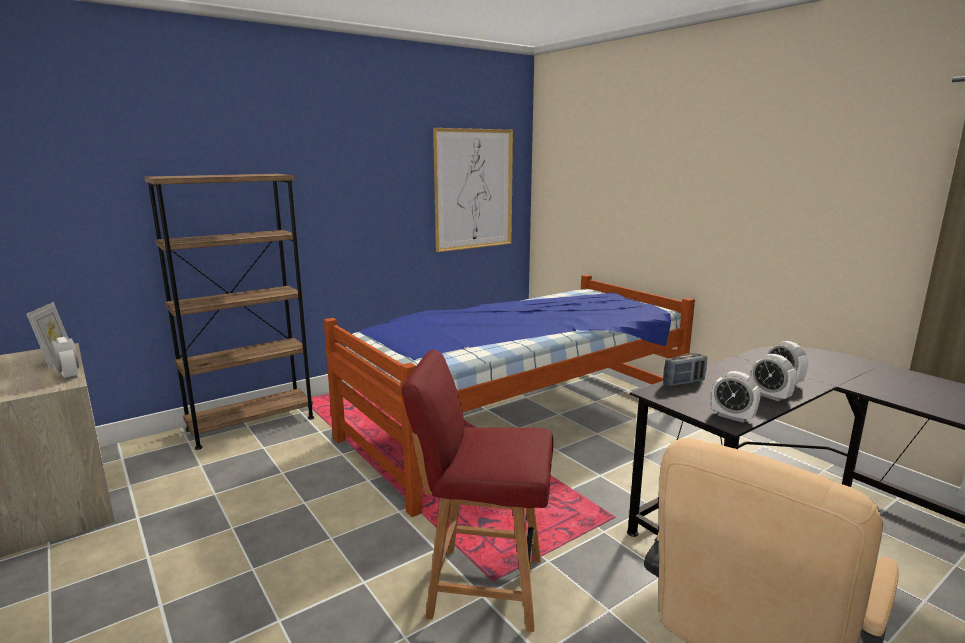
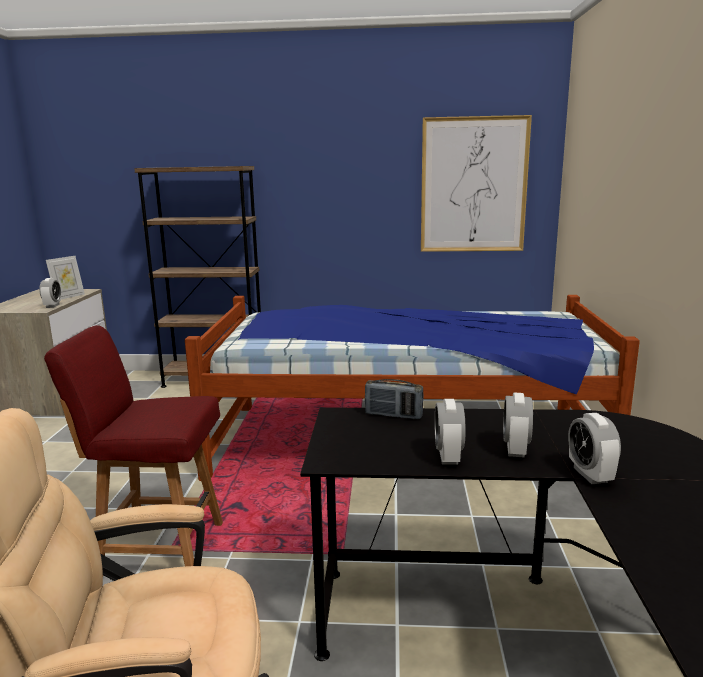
camera: 40 degrees right, 0 degrees up
red chair [401,350,553,632] -> red chair turned 45 degrees counterclockwise [44,325,223,566]
alarm clock [711,371,760,423] -> alarm clock moved to [568,413,621,484]

